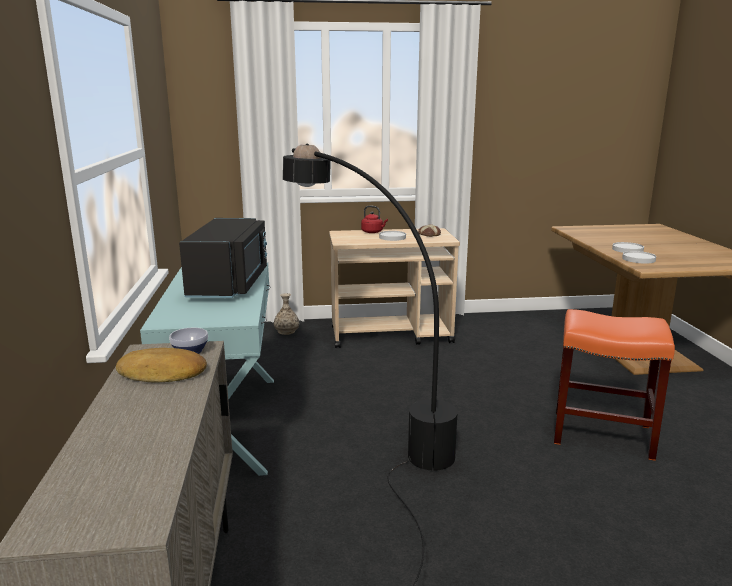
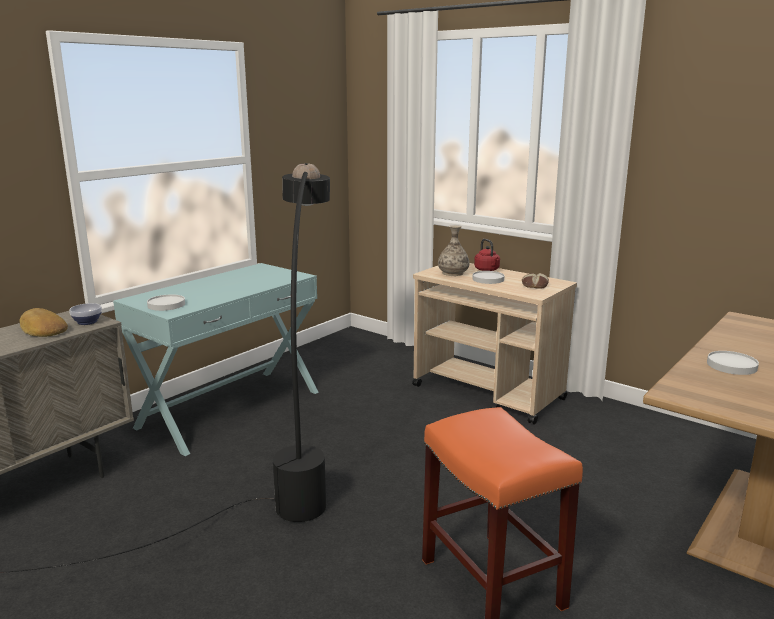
camera: 45 degrees right, 0 degrees up
black microwave [179,218,267,298] -> none
vase [274,293,299,335] -> vase moved to [438,225,470,276]
white plate [622,251,656,264] -> white plate moved to [147,294,185,311]

